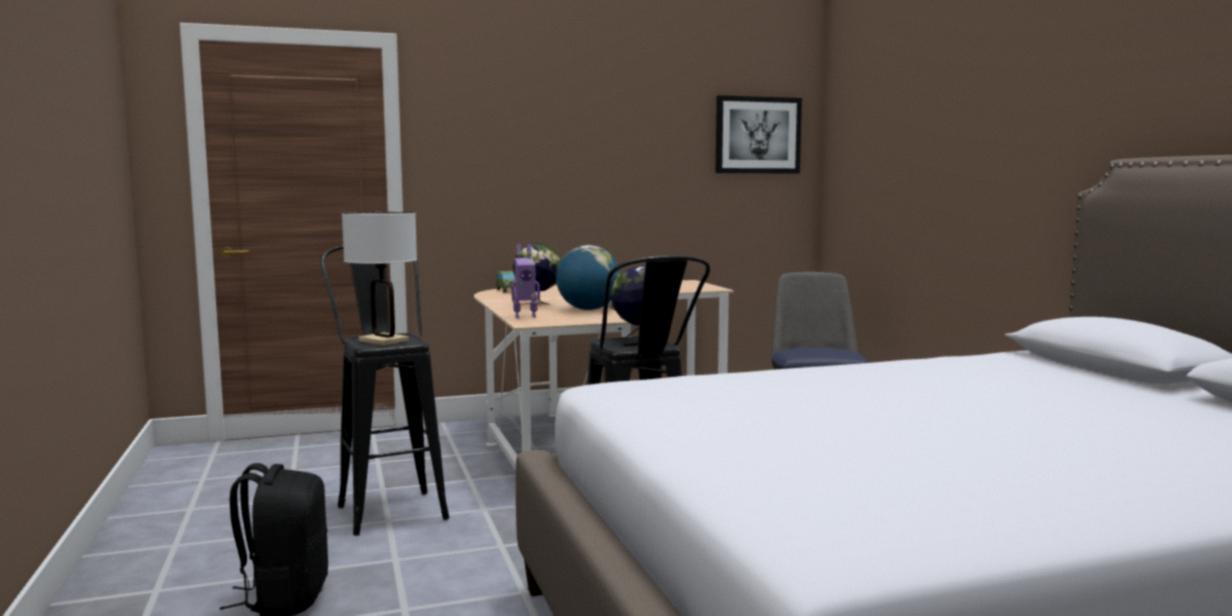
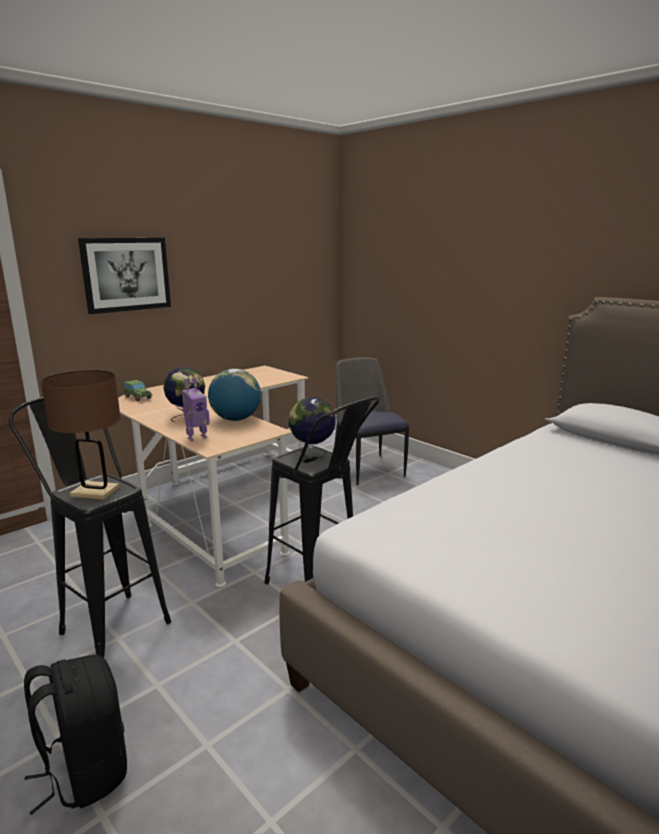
camera: 25 degrees left, 10 degrees up
white table lamp [342,212,417,345] -> brown table lamp [41,370,121,500]
picture [715,95,802,173] -> picture moved to [78,238,171,314]

